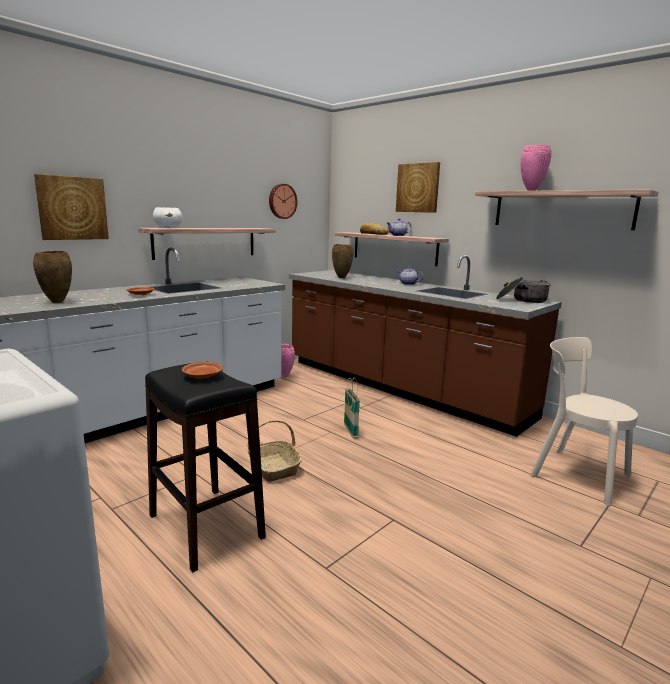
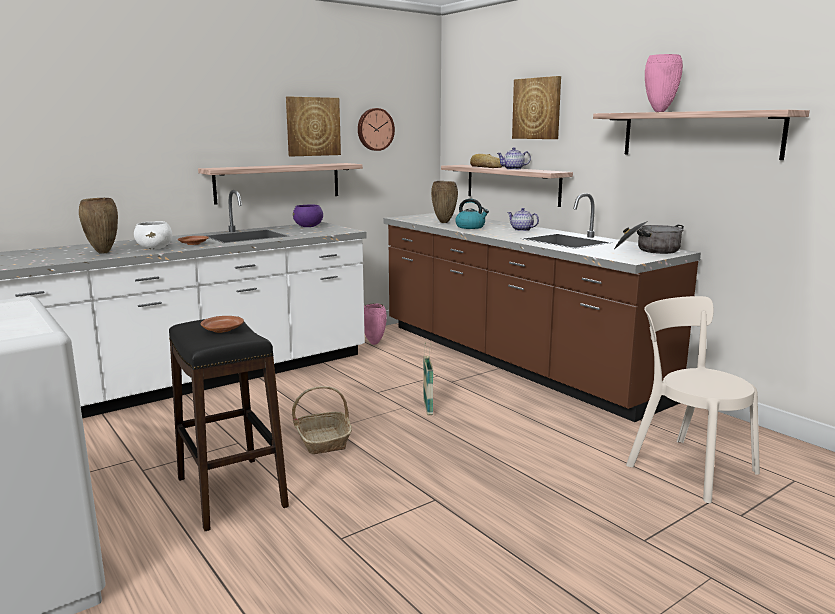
camera: 10 degrees right, 0 degrees up
picture [34,174,109,240] -> picture moved to [286,96,341,156]
white bowl [153,207,182,228] -> white bowl moved to [134,221,172,250]
none -> purple bowl [293,204,323,227]
none -> kettle [455,199,489,229]

